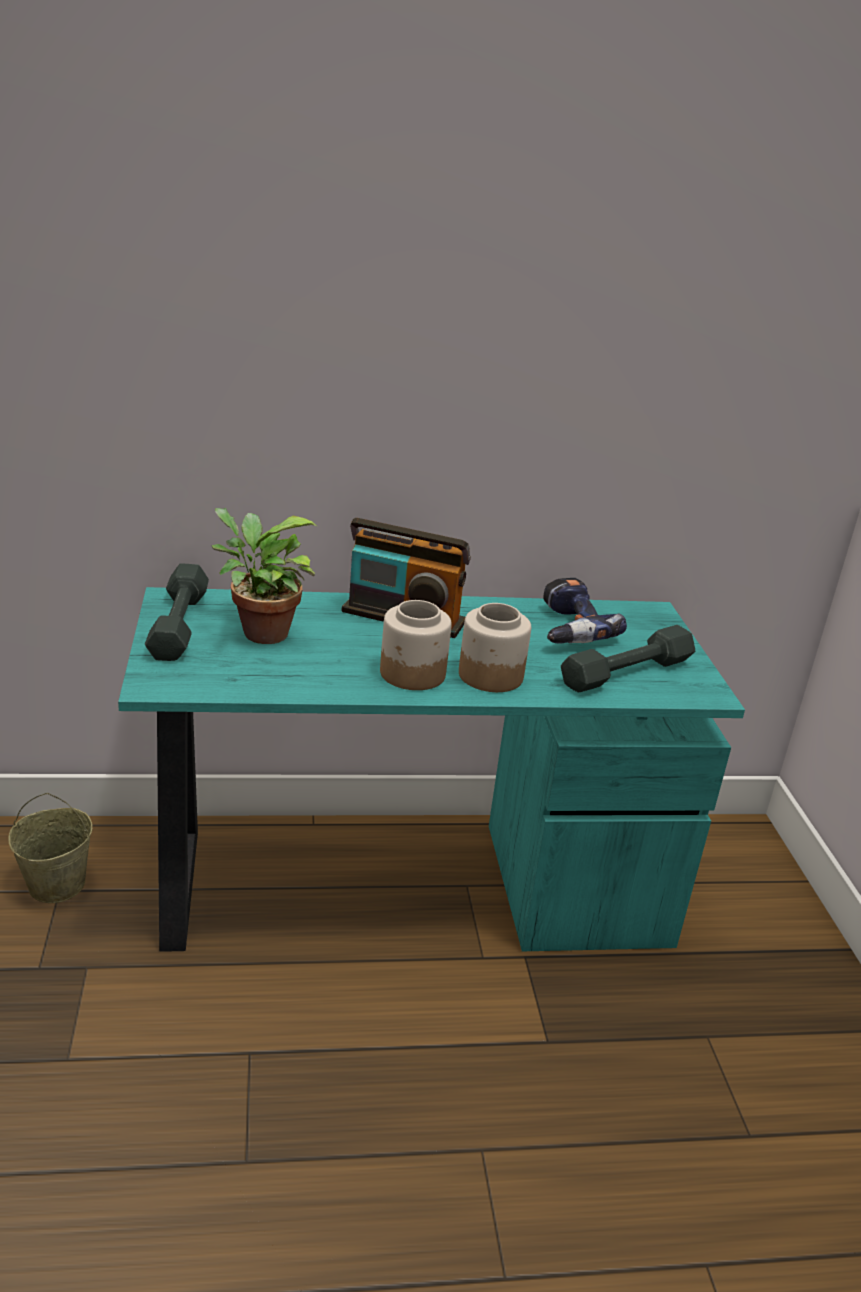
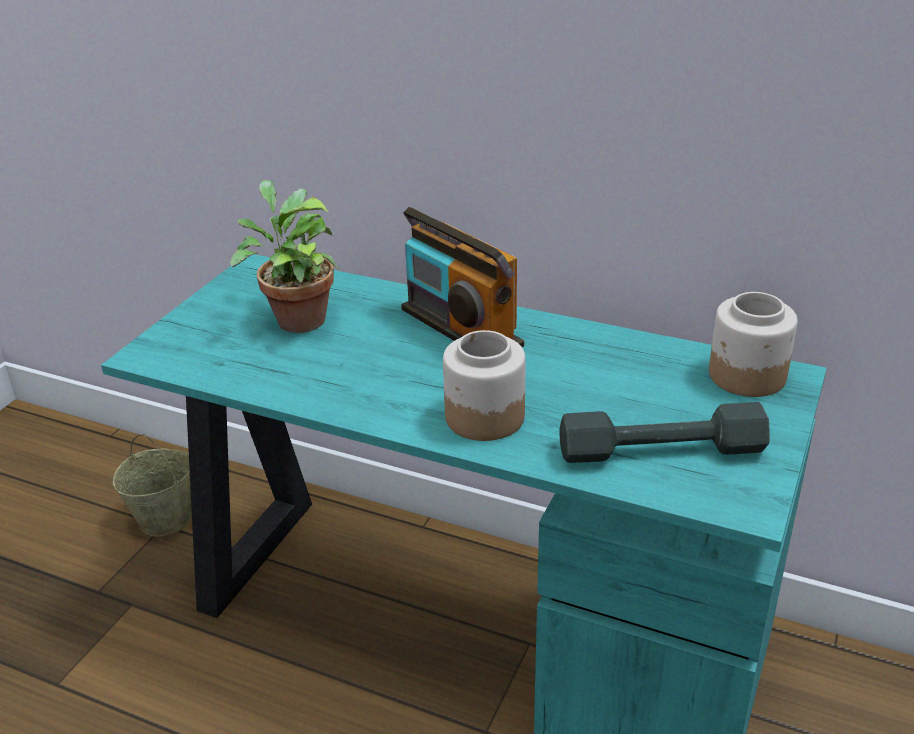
camera: 35 degrees right, 5 degrees up
grey dumbbell [145,564,209,661] -> none
jar [380,600,452,690] -> jar moved to [709,292,798,397]
power drill [543,578,627,644] -> none

